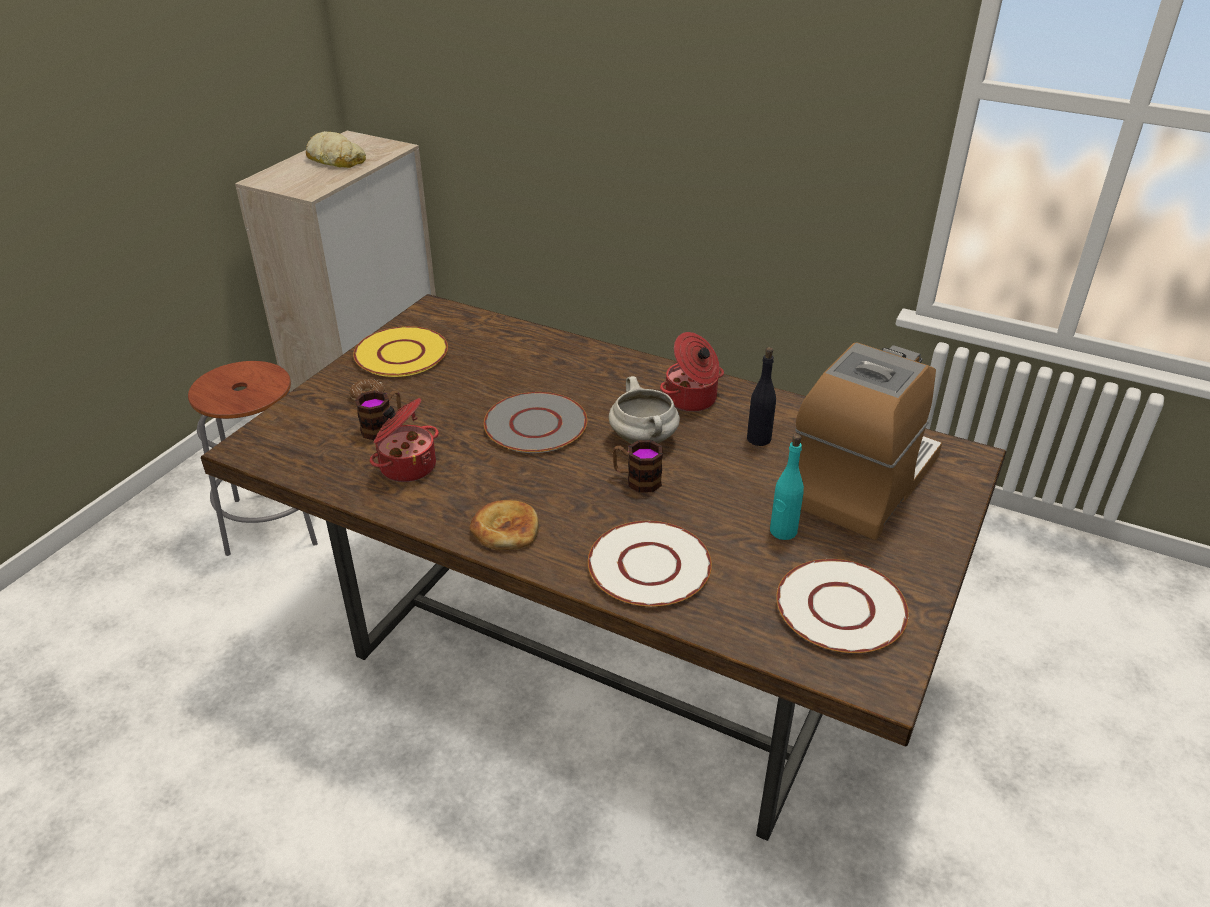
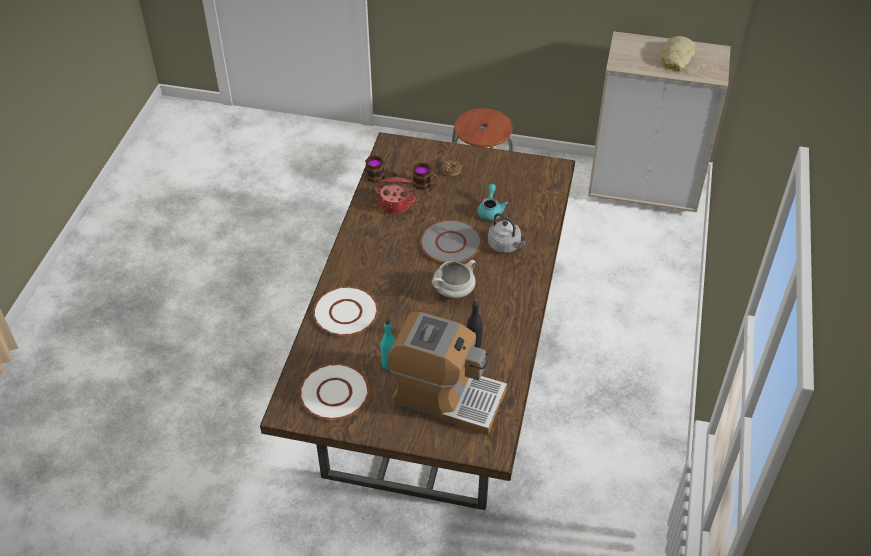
camera: 75 degrees right, 10 degrees up
yellow plate [353,326,448,377] -> none
bread [469,500,539,550] -> none
mug [613,440,663,493] -> mug moved to [365,152,384,183]
cooking pot [660,332,724,412] -> none
none -> turquoise teapot [478,184,508,221]
none -> grey kettle [488,213,526,253]

